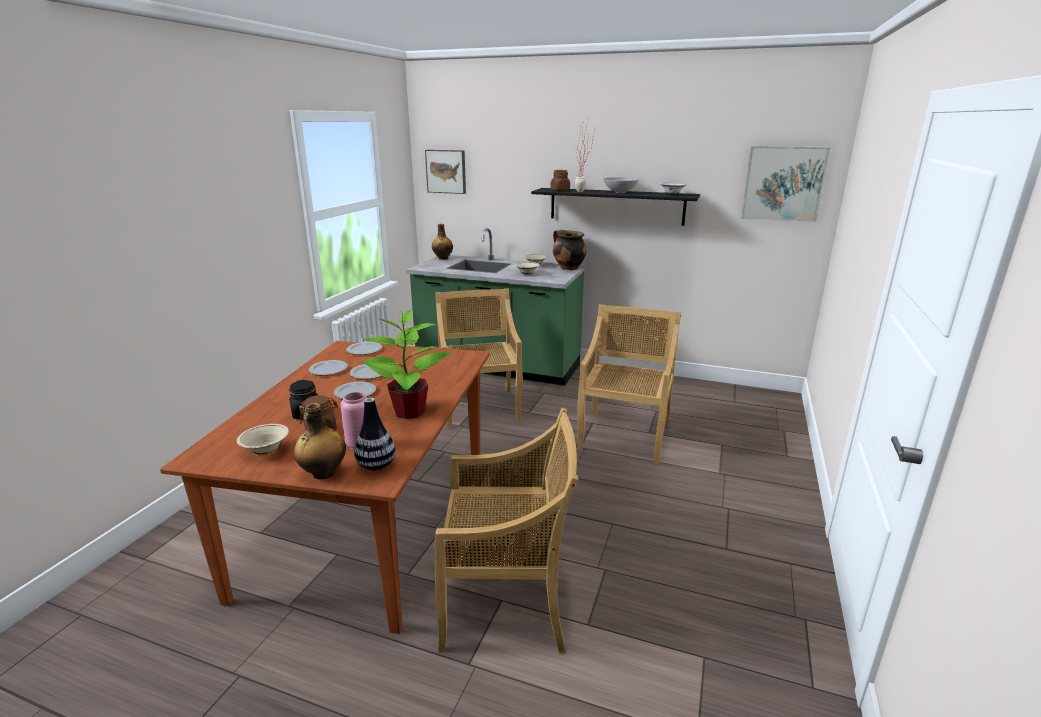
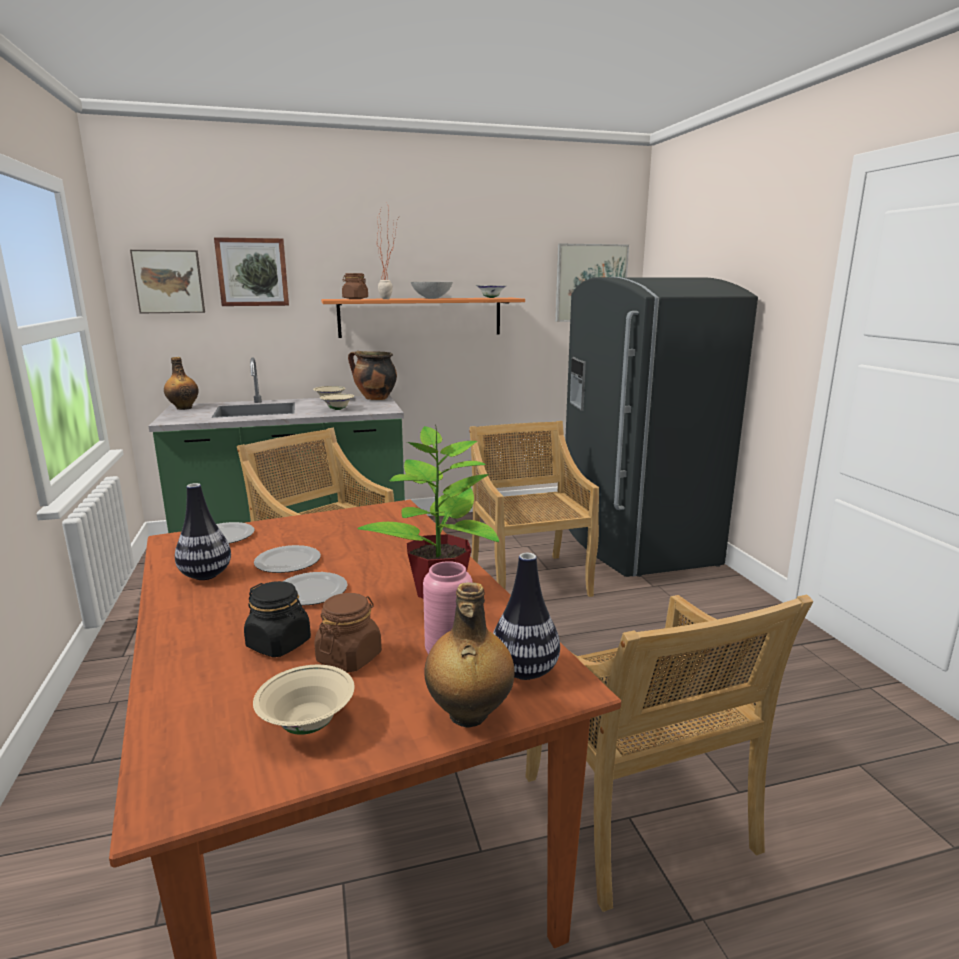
camera: 35 degrees left, 5 degrees down
plate [308,360,348,376] -> vase [175,483,231,580]
beige chair [435,408,578,653] -> beige chair turned 105 degrees clockwise [525,595,813,912]
black shelf [531,188,700,226] -> orange shelf [321,298,525,338]
none -> picture [214,237,289,306]
none -> grey fridge [565,277,758,577]

